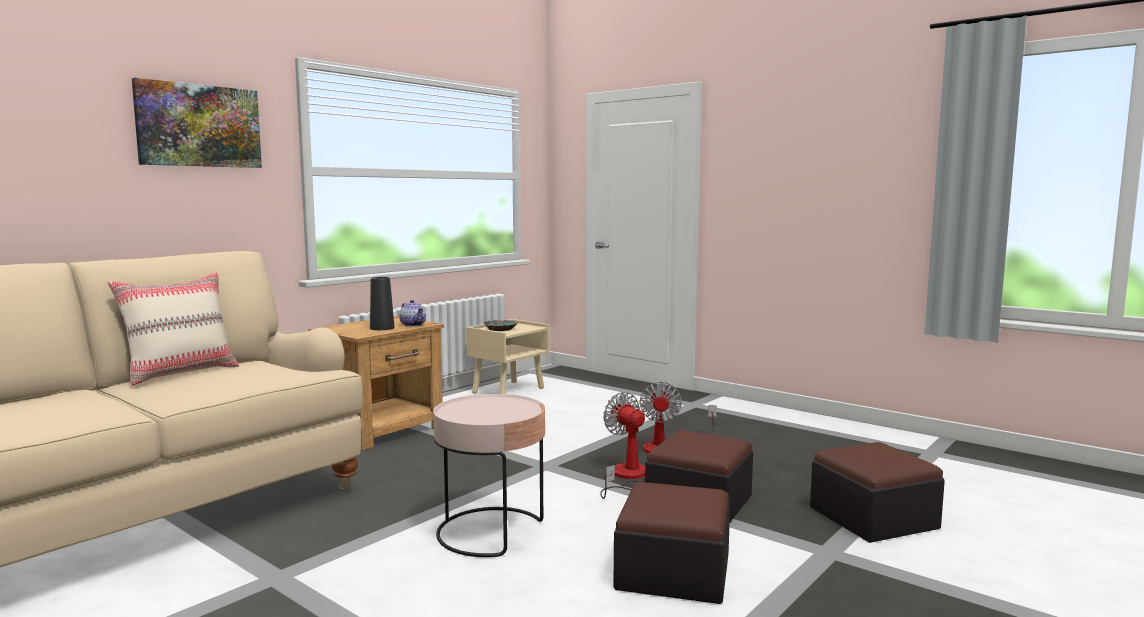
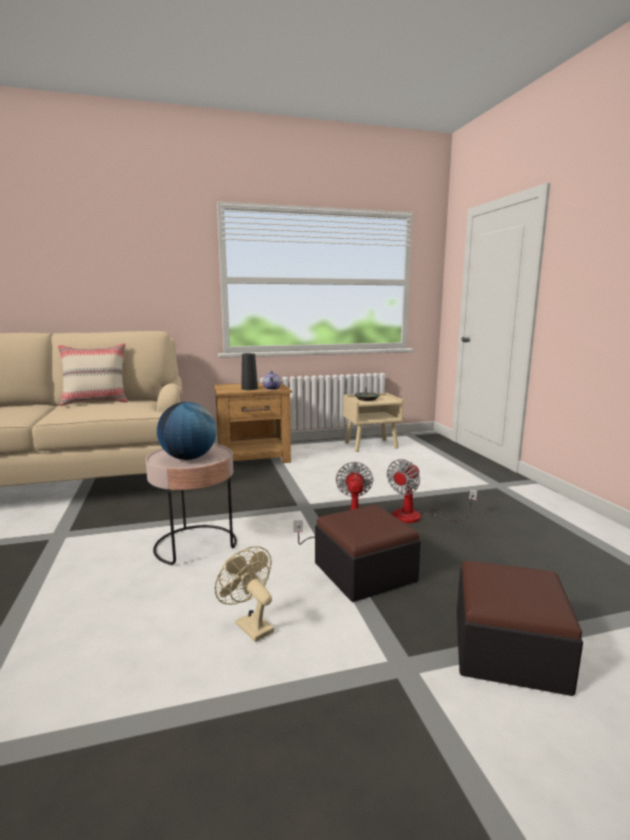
camera: 35 degrees right, 5 degrees up
picture [132,78,262,168] -> none
ottoman [613,482,730,604] -> beige fan [215,546,274,642]
none -> globe [157,402,216,460]

